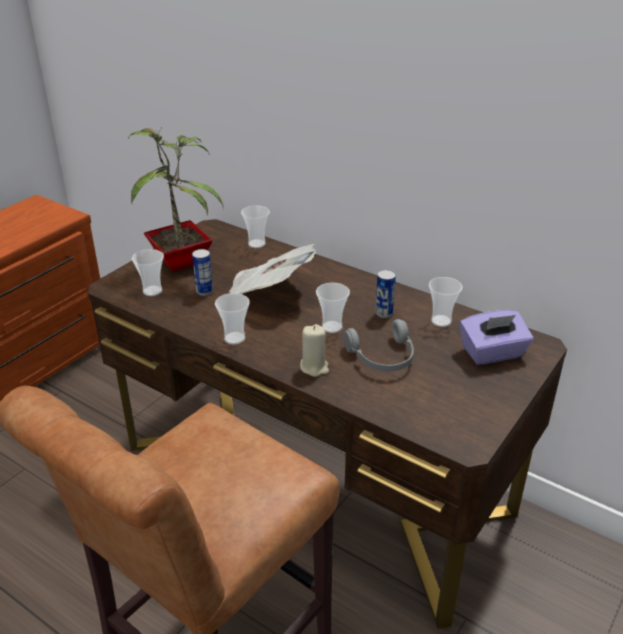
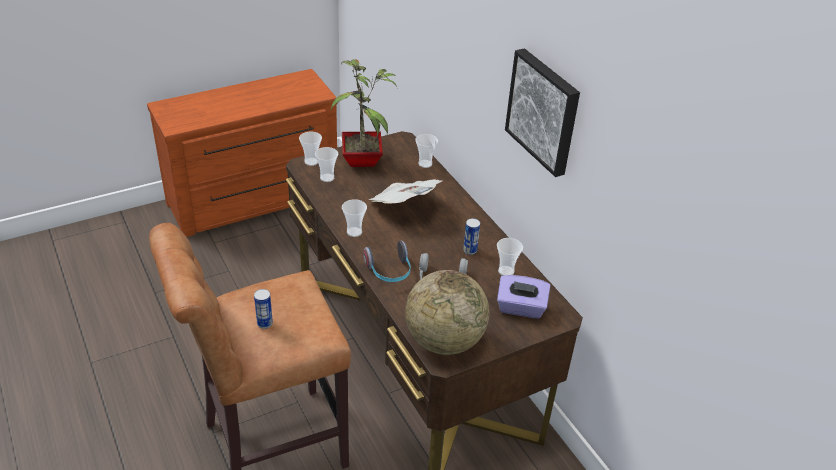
camera: 25 degrees right, 5 degrees up
can [192,249,213,296] -> can moved to [254,289,273,329]
beige candle [300,324,329,377] -> headphones [363,241,411,282]
cup [316,283,350,333] -> cup moved to [299,132,322,166]
none -> globe [405,270,490,355]
none -> picture [505,48,580,177]

